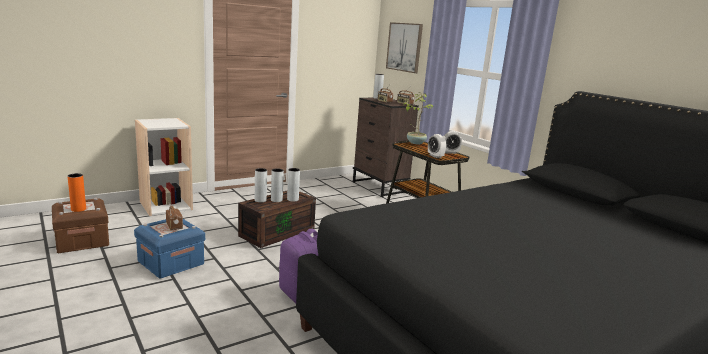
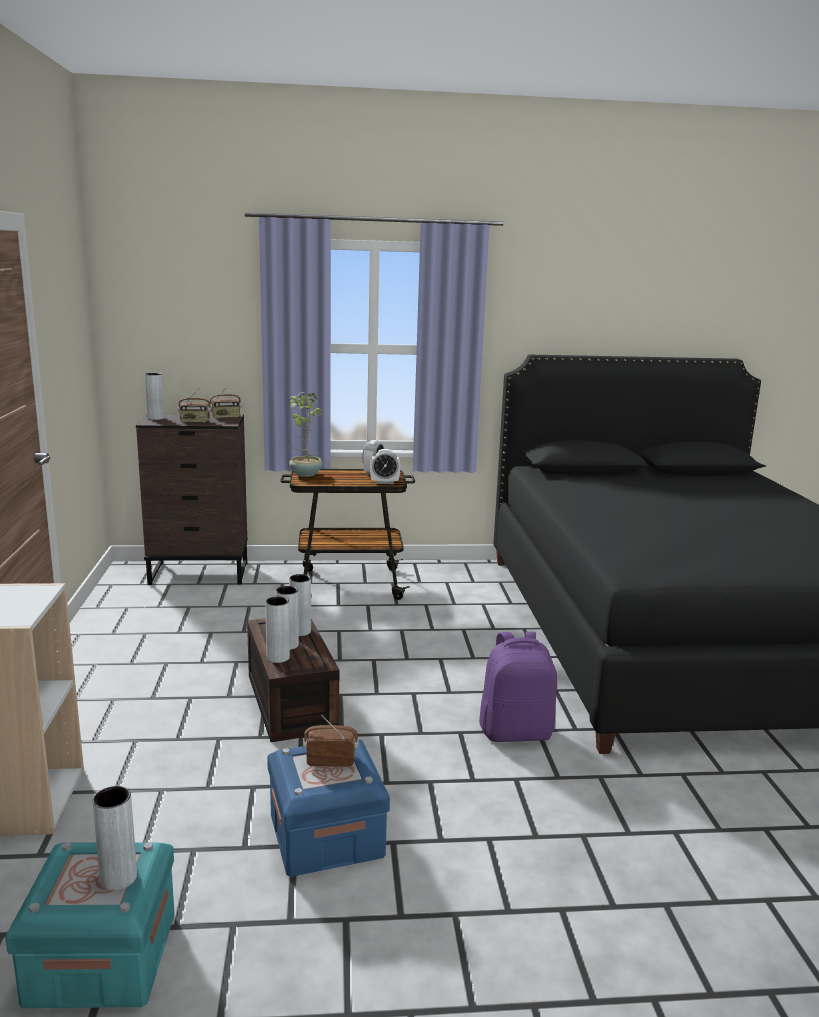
camera: 60 degrees left, 0 degrees up
brown storage box [52,198,109,253] -> turquoise storage box [5,842,175,1008]
orange vase [67,173,86,212] -> grey vase [92,786,137,890]
picture [386,22,423,73] -> none

